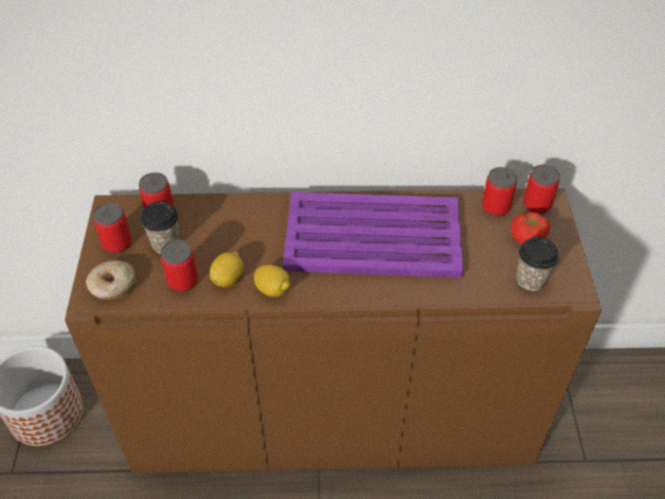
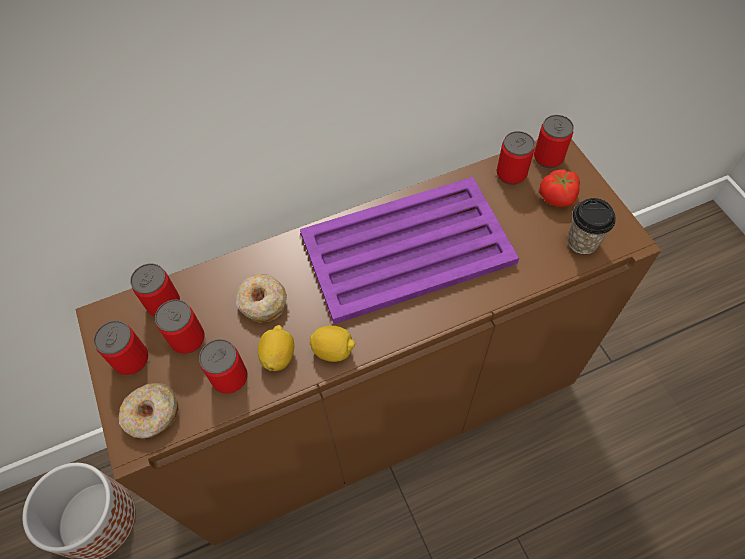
camera: 20 degrees left, 10 degrees up
cup [140,201,180,253] -> can [155,299,205,354]
none -> donut [236,274,287,323]

